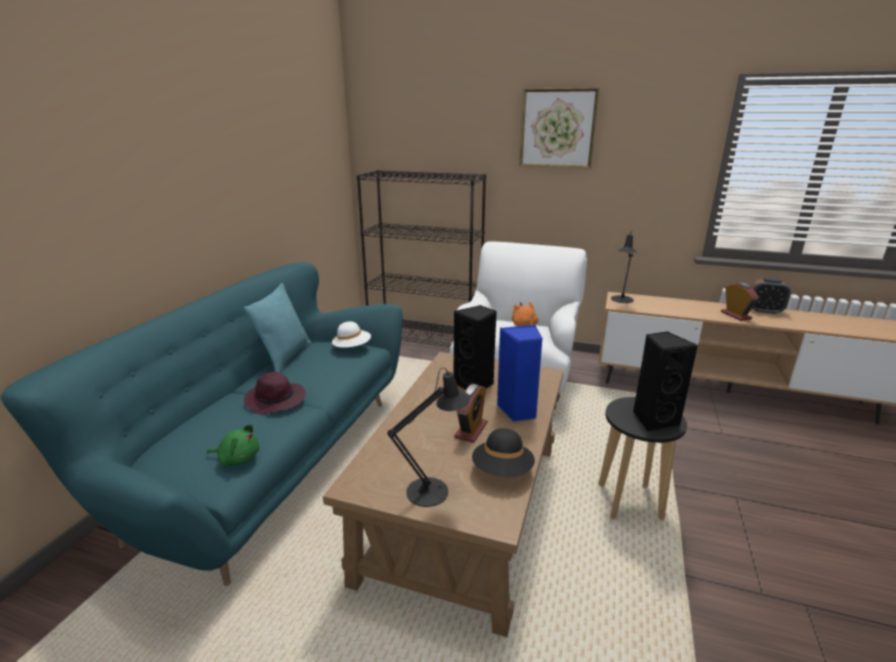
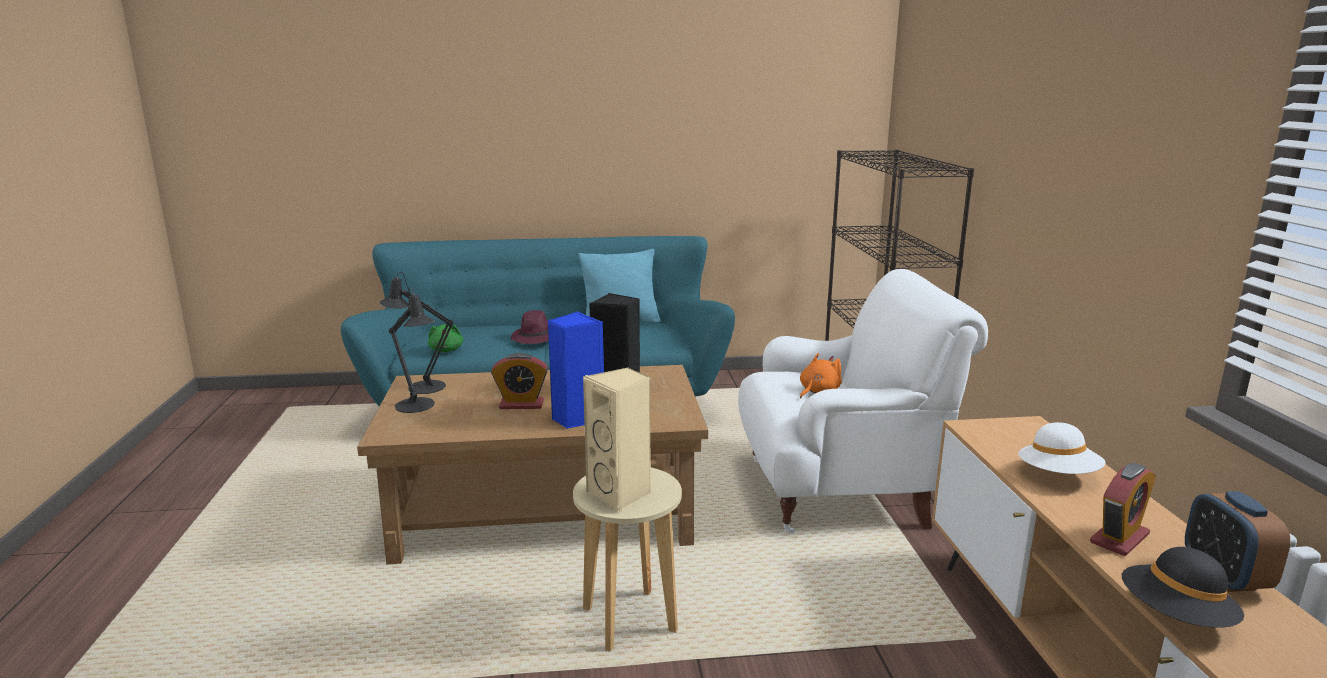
camera: 65 degrees right, 5 degrees down
white hat [332,321,371,347] -> white hat moved to [1018,422,1106,474]
black hat [472,428,535,476] -> black hat moved to [1122,547,1244,628]
picture [519,88,599,168] -> none
black stool [598,397,687,520] -> beige stool [573,467,682,652]
black table lamp [611,230,637,303] -> black table lamp moved to [379,272,454,394]
black speaker [633,332,698,432] -> beige speaker [583,367,651,513]

